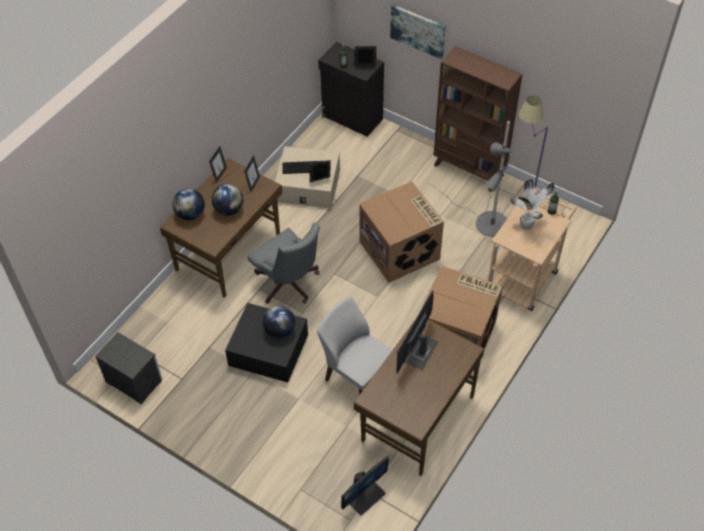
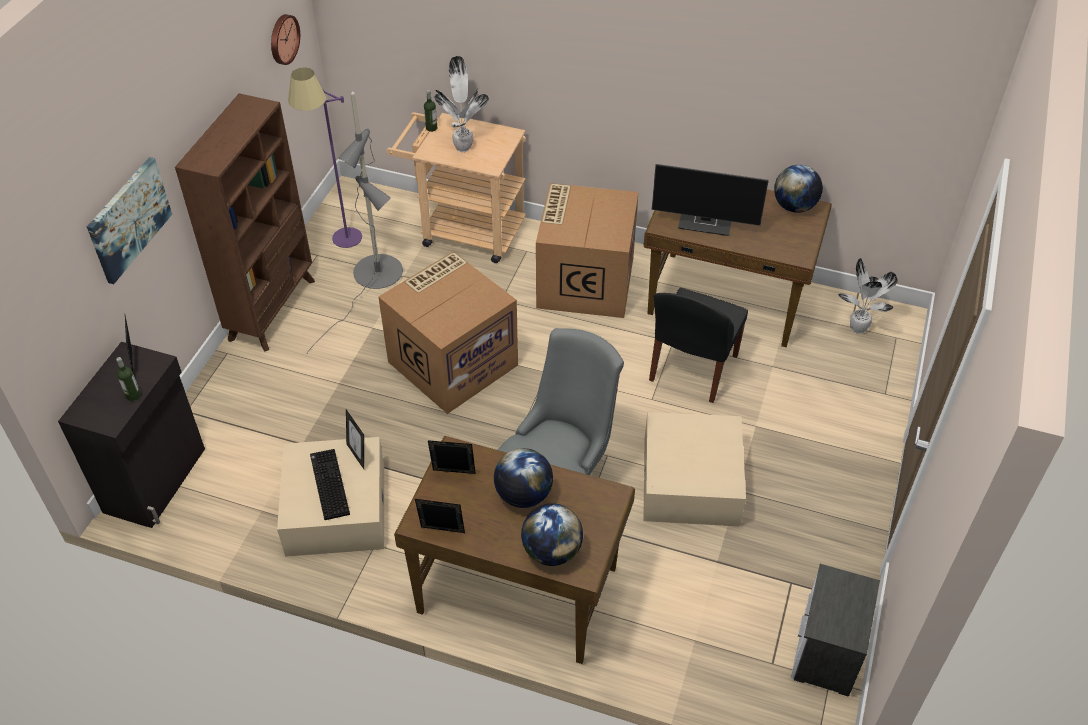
camera: 105 degrees left, 5 degrees down
black storage box [225,303,308,383] -> beige storage box [643,412,746,527]
globe [263,305,295,338] -> globe moved to [774,165,823,213]
white chair [317,298,392,395] -> black chair [649,288,748,403]
monitor [341,457,389,515] -> potted plant [838,258,898,334]
none -> wall clock [271,14,300,65]

